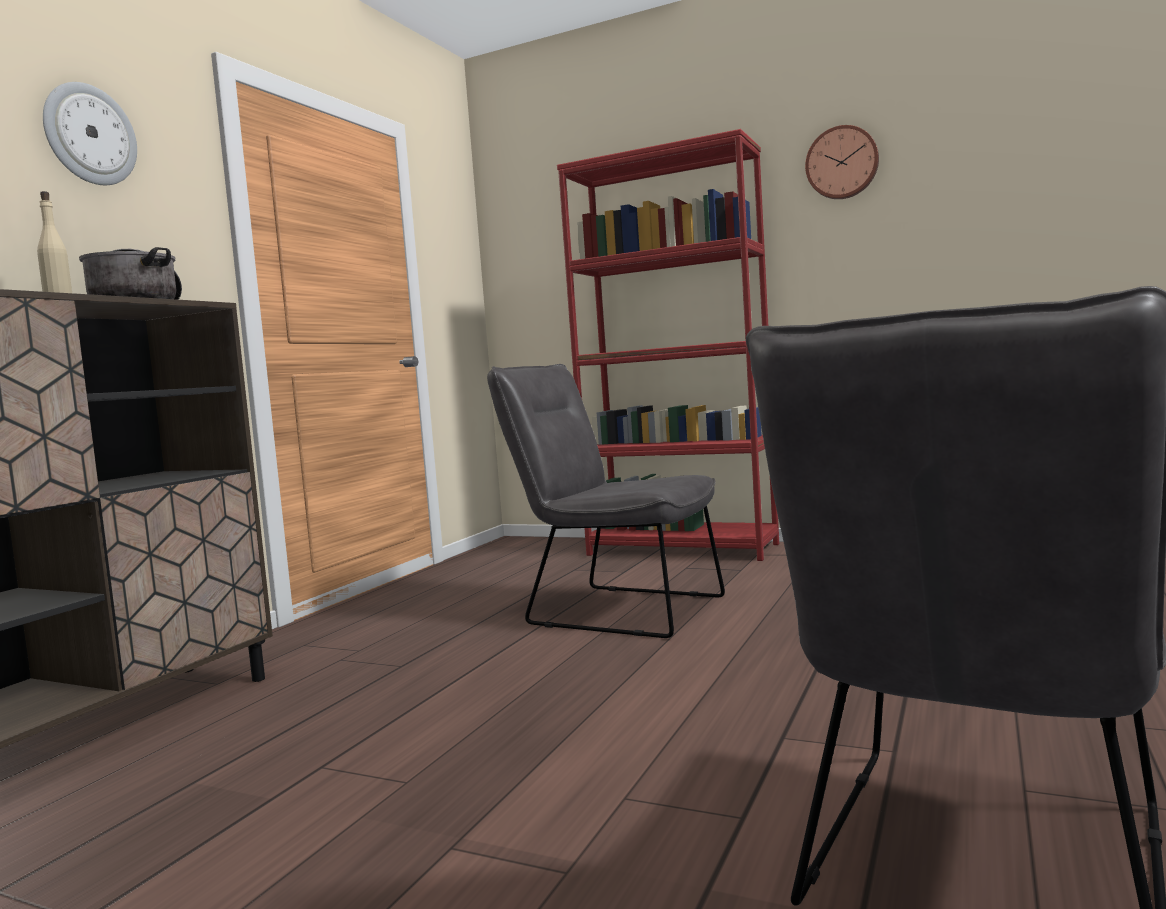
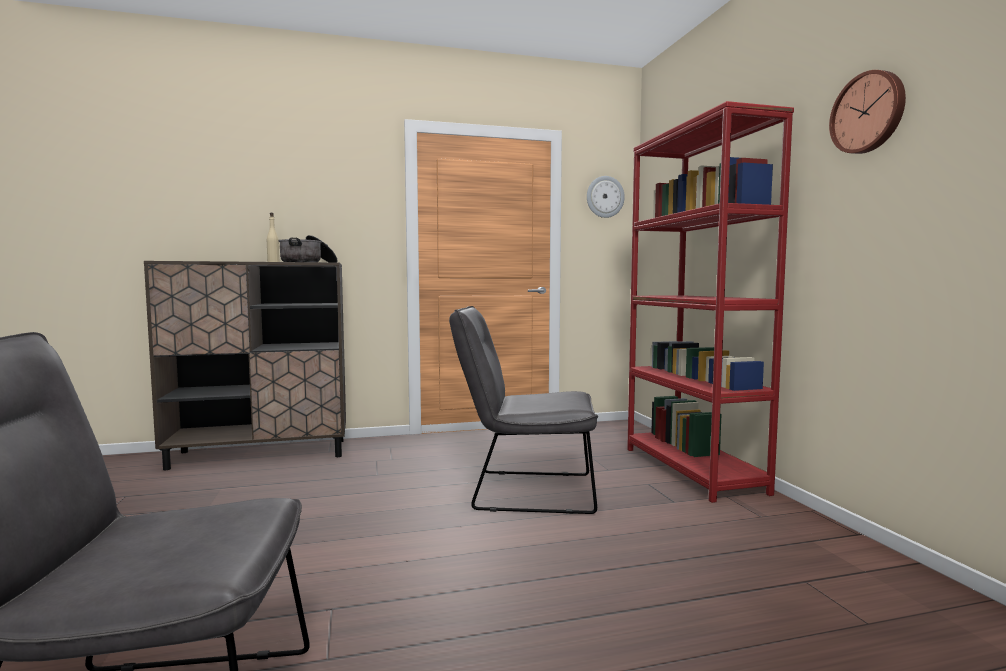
camera: 50 degrees right, 0 degrees up
wall clock [43,82,137,185] -> wall clock moved to [587,176,625,218]
grey chair [487,364,725,638] -> grey chair turned 75 degrees counterclockwise [449,306,598,514]

